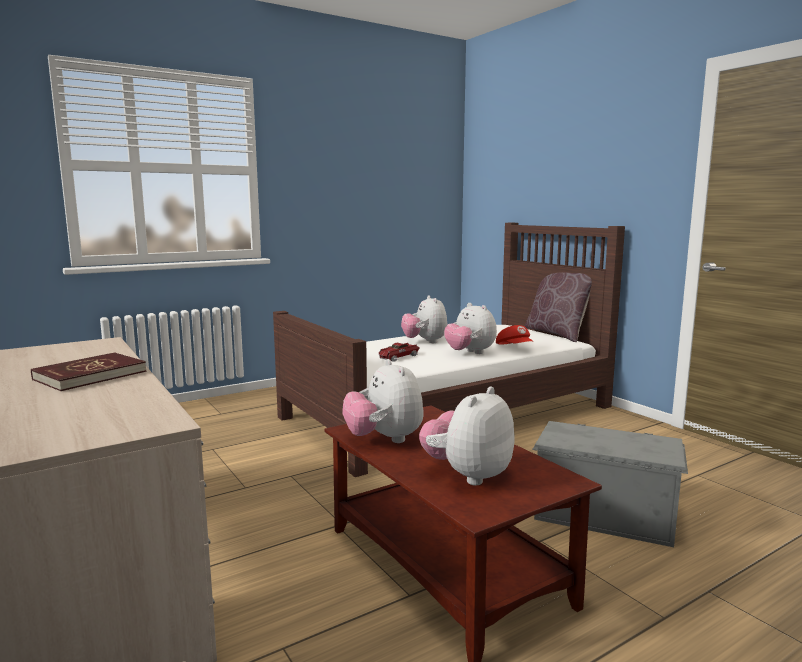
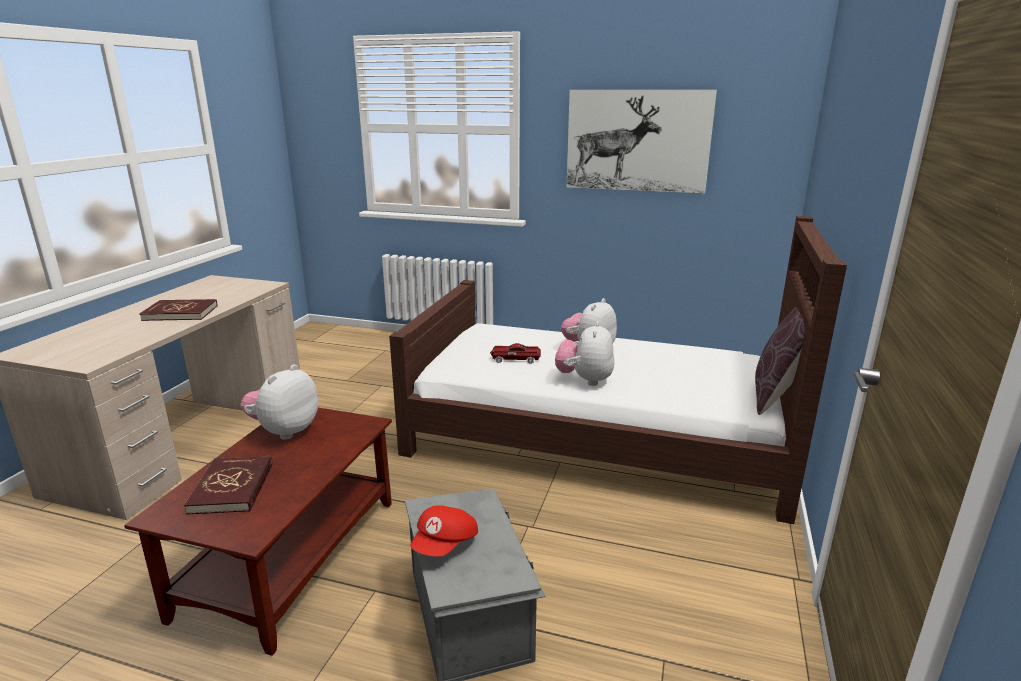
camera: 50 degrees right, 10 degrees up
plush toy [419,387,515,485] -> red book [184,456,273,515]
red cap [496,325,534,345] -> red cap moved to [410,505,478,557]
none -> picture [566,90,717,193]

